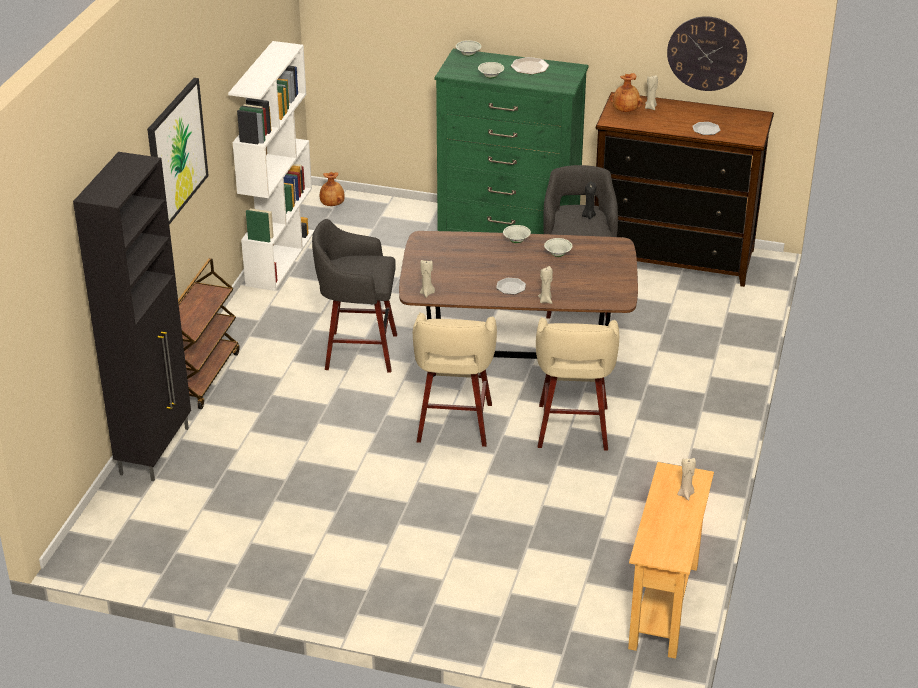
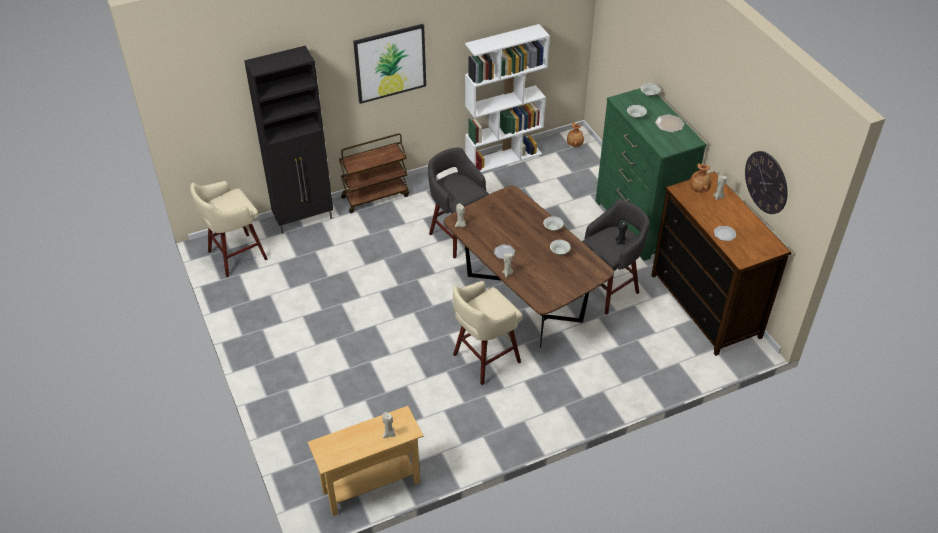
camera: 50 degrees right, 10 degrees up
beige stool [413,312,497,447] -> beige stool moved to [190,181,268,277]

